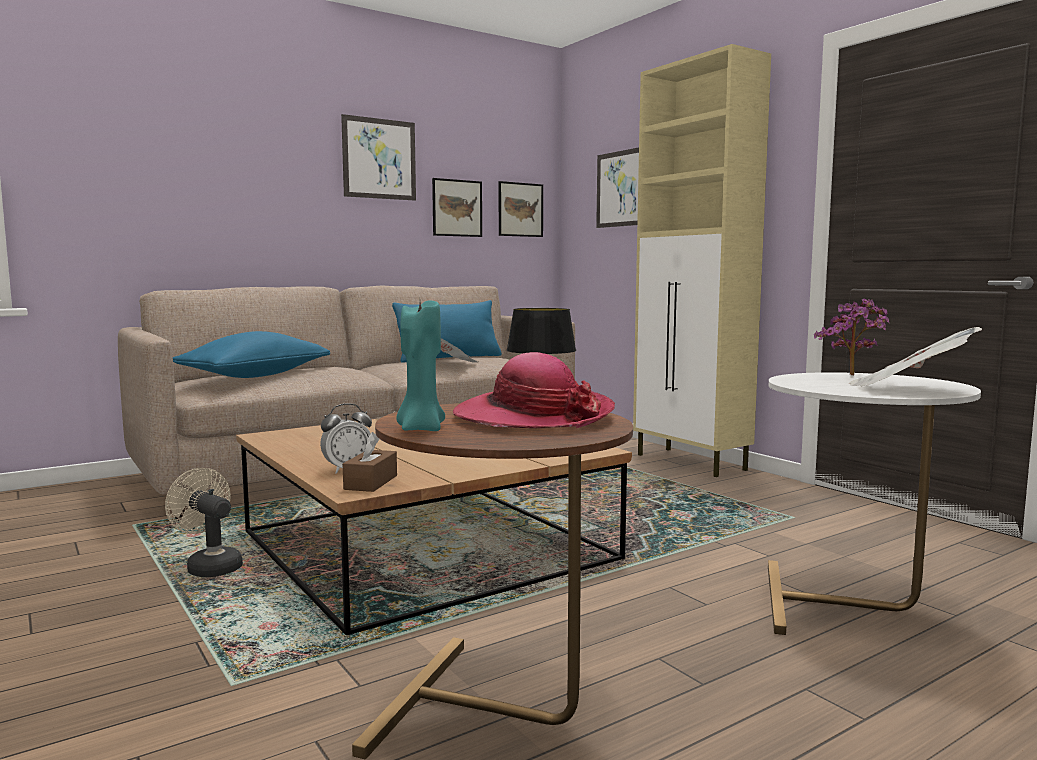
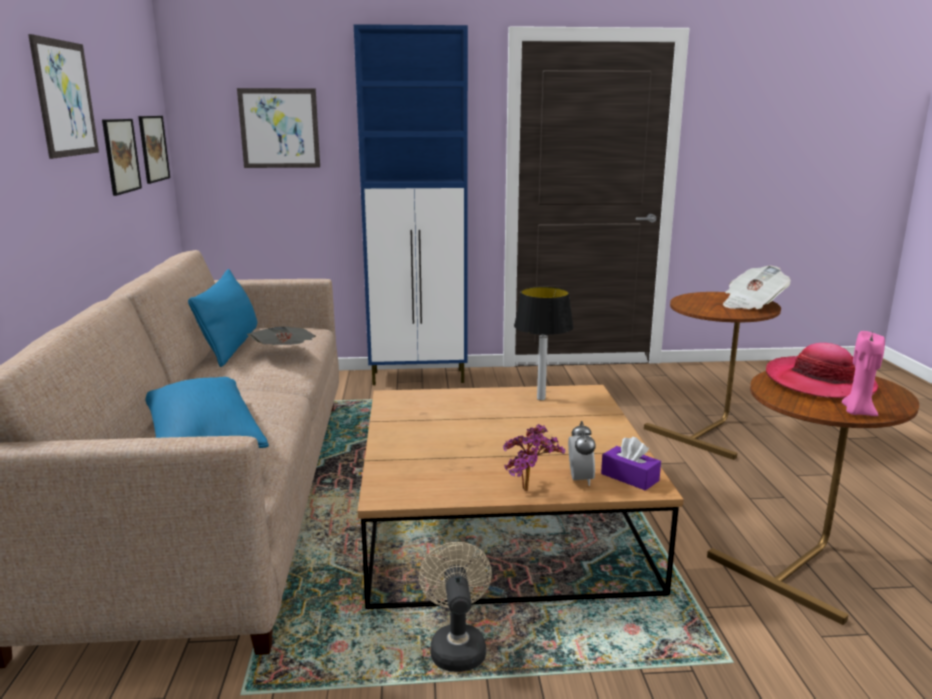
camera: 60 degrees left, 10 degrees up
beige fan [165,468,243,577] -> beige fan turned 105 degrees clockwise [419,542,492,672]
brown tissue box [343,432,397,492] -> purple tissue box [601,437,661,491]
turquoise candle [396,300,445,431] -> pink candle [842,331,885,416]
beige cabinet [633,44,771,477] -> blue cabinet [354,24,468,385]
white side table [768,372,981,635] -> brown side table [644,292,781,460]
potted plant [814,299,889,375] -> potted plant moved to [503,424,565,491]

